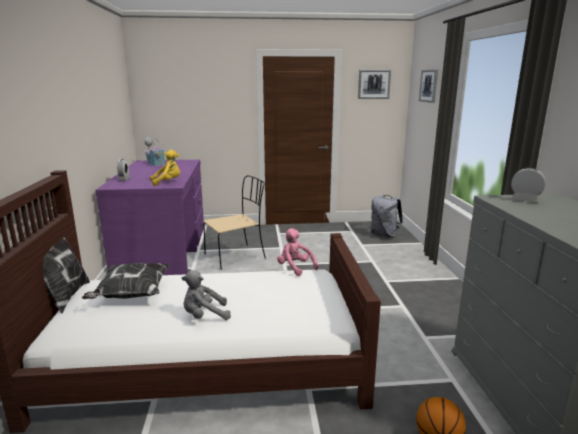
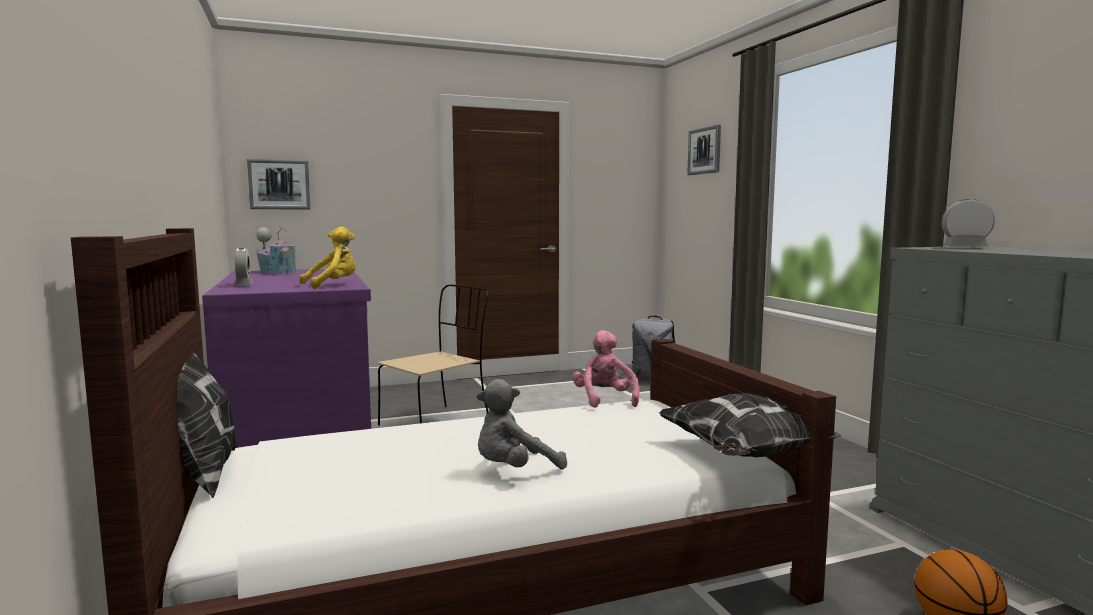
camera: 15 degrees left, 10 degrees down
pillow [82,263,171,299] -> pillow moved to [658,393,842,457]
pink plush toy [277,228,318,276] -> pink plush toy turned 45 degrees clockwise [573,330,640,408]
picture [358,70,391,99] -> picture moved to [247,159,310,209]

